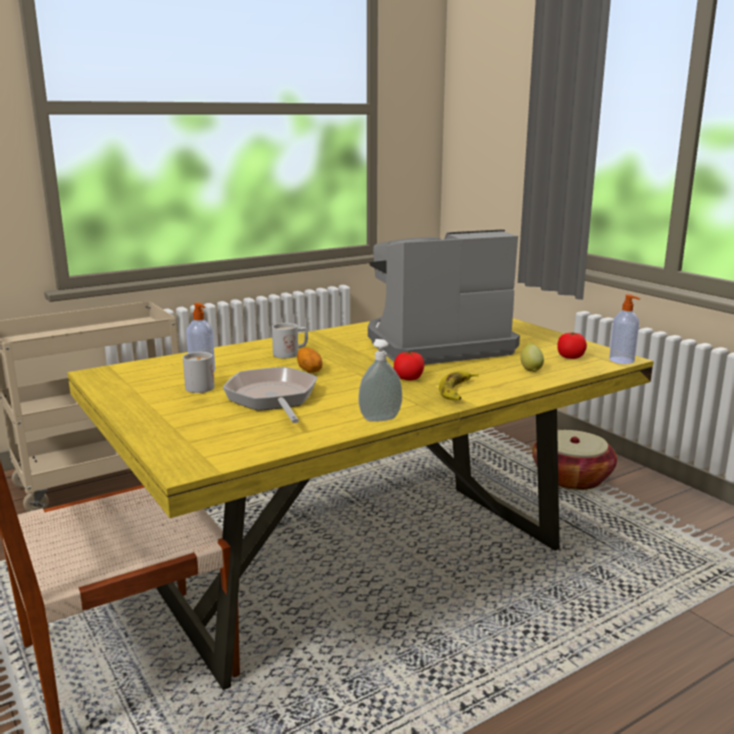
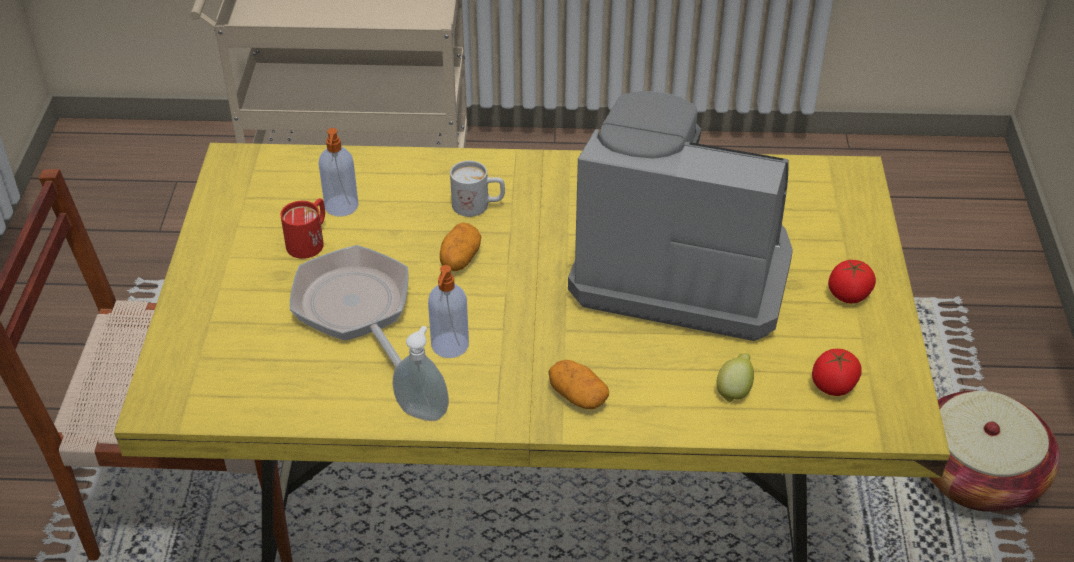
camera: 35 degrees right, 25 degrees up
white mug [183,352,214,393] -> red mug [281,198,325,259]
frying pan [223,367,317,423] -> frying pan turned 45 degrees counterclockwise [290,245,409,367]
tomato [394,351,425,381] -> tomato moved to [828,260,876,304]
banana [439,371,479,400] -> potato [548,360,609,409]
soap dispenser [609,294,640,364] -> soap dispenser moved to [428,265,469,358]

